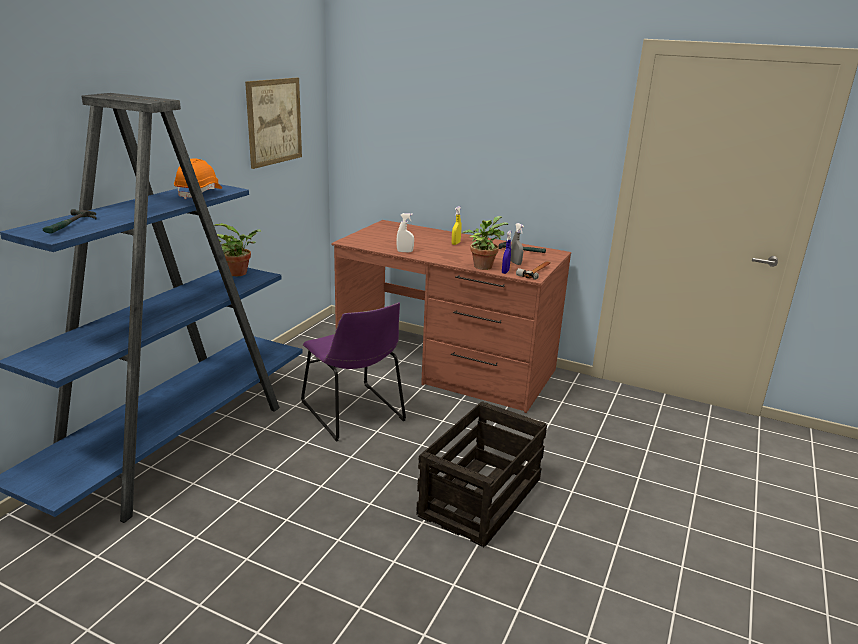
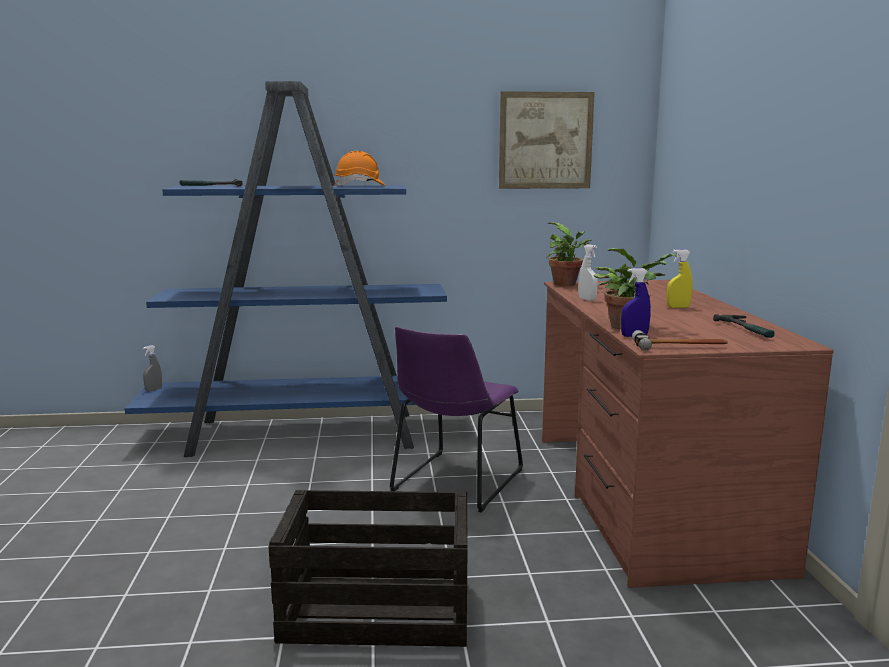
camera: 60 degrees right, 10 degrees down
potted plant [214,223,261,276] -> potted plant moved to [546,222,592,286]
grey spray bottle [510,223,524,265] -> grey spray bottle moved to [143,345,162,392]

